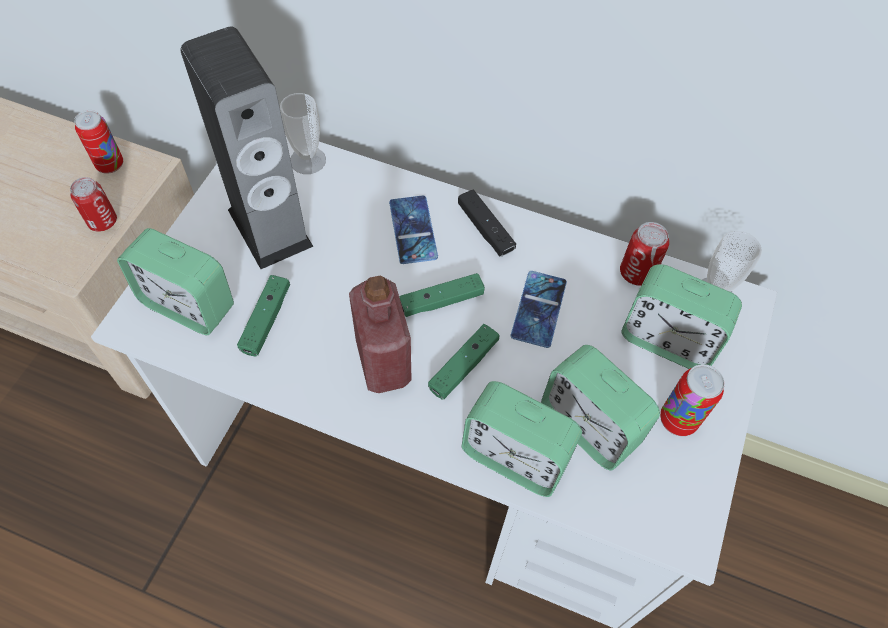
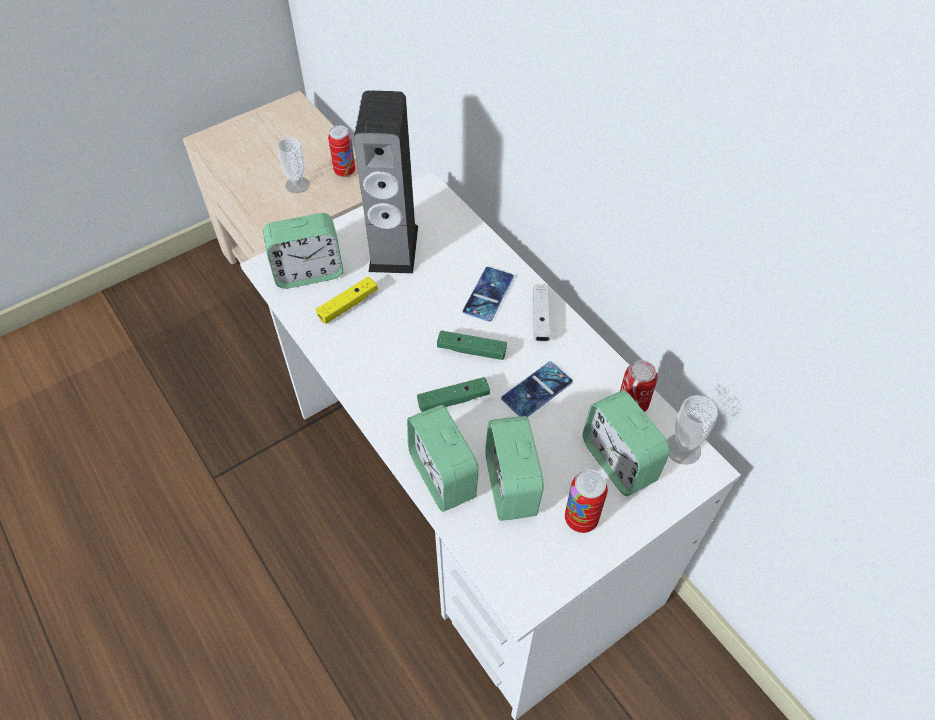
camera: 35 degrees right, 5 degrees down
can [70,177,117,232] -> none
alarm clock [117,228,234,335] -> alarm clock turned 75 degrees counterclockwise [263,213,343,289]
green game controller [237,275,290,357] -> yellow game controller [316,277,378,324]
cup [280,93,326,174] -> cup moved to [277,137,310,193]
red bottle [349,276,412,393] -> none
black game controller [458,190,516,257] -> white game controller [533,284,551,342]

